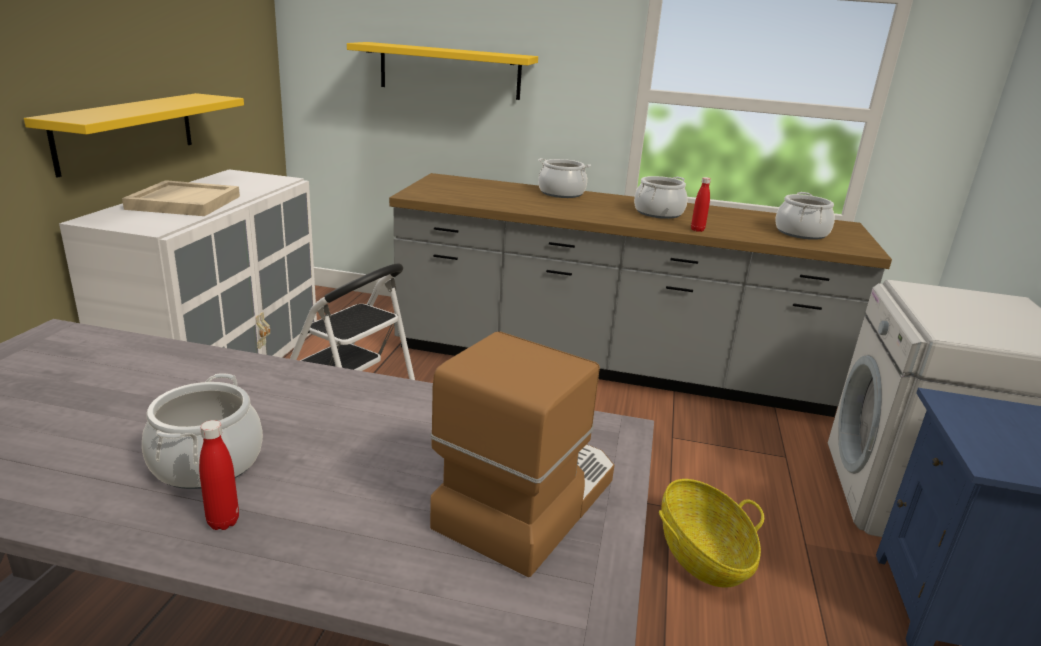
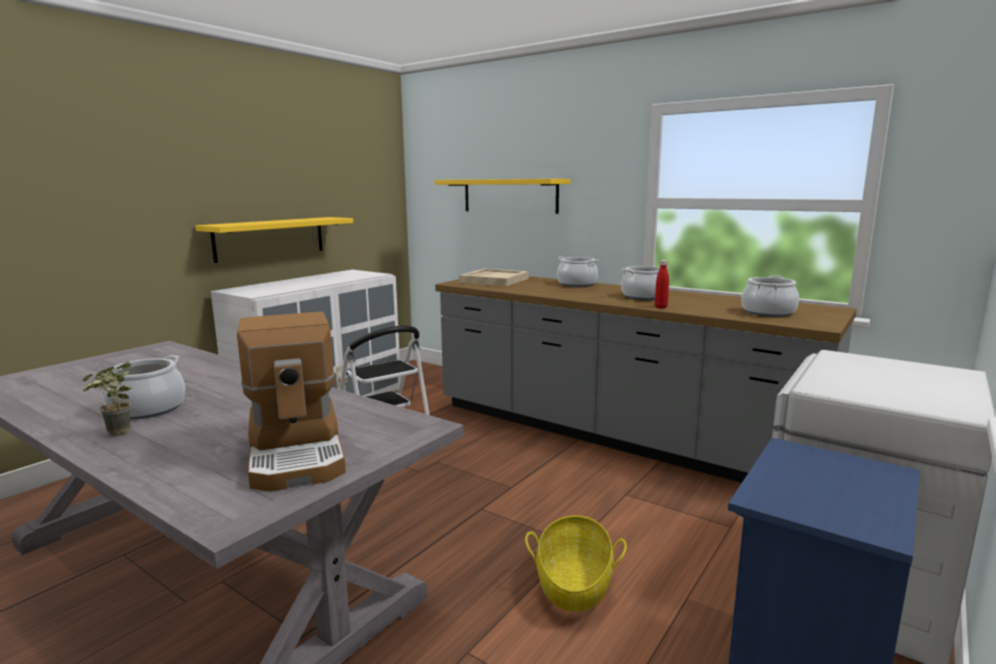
camera: 25 degrees right, 10 degrees down
beige tray [122,180,240,216] -> beige tray moved to [459,269,529,286]
red bottle [199,420,239,530] -> potted plant [82,362,132,436]
coffee machine [430,331,614,577] -> coffee machine turned 105 degrees clockwise [237,312,346,492]

